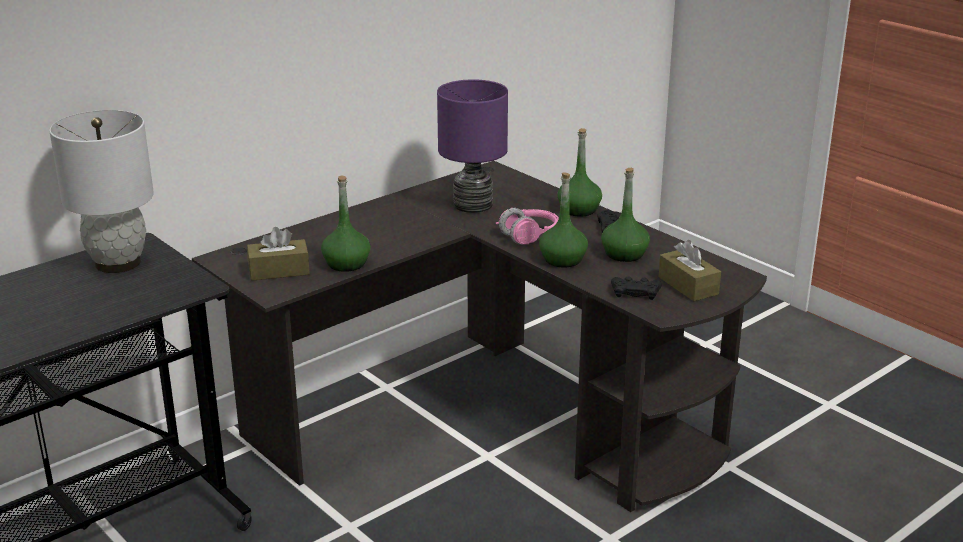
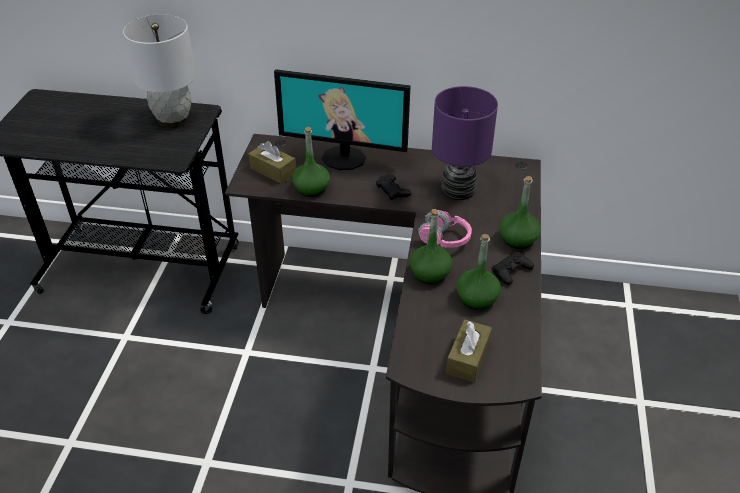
camera: 50 degrees right, 15 degrees up
black game controller [611,276,662,300] -> black game controller moved to [376,174,412,200]
none -> monitor [274,69,411,170]

